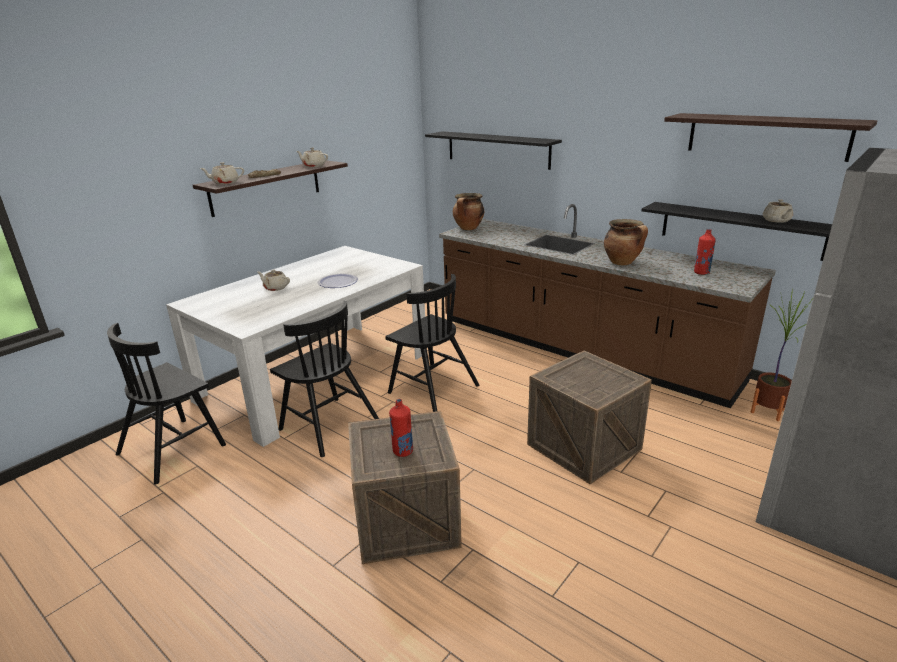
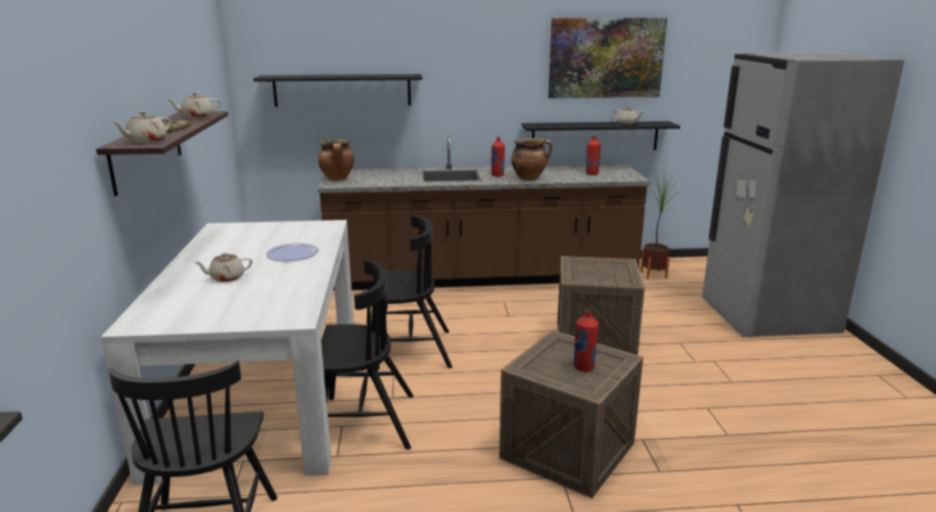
camera: 45 degrees left, 5 degrees down
shelf [664,113,878,162] -> picture [548,18,667,98]
none -> red bottle [491,137,505,177]

